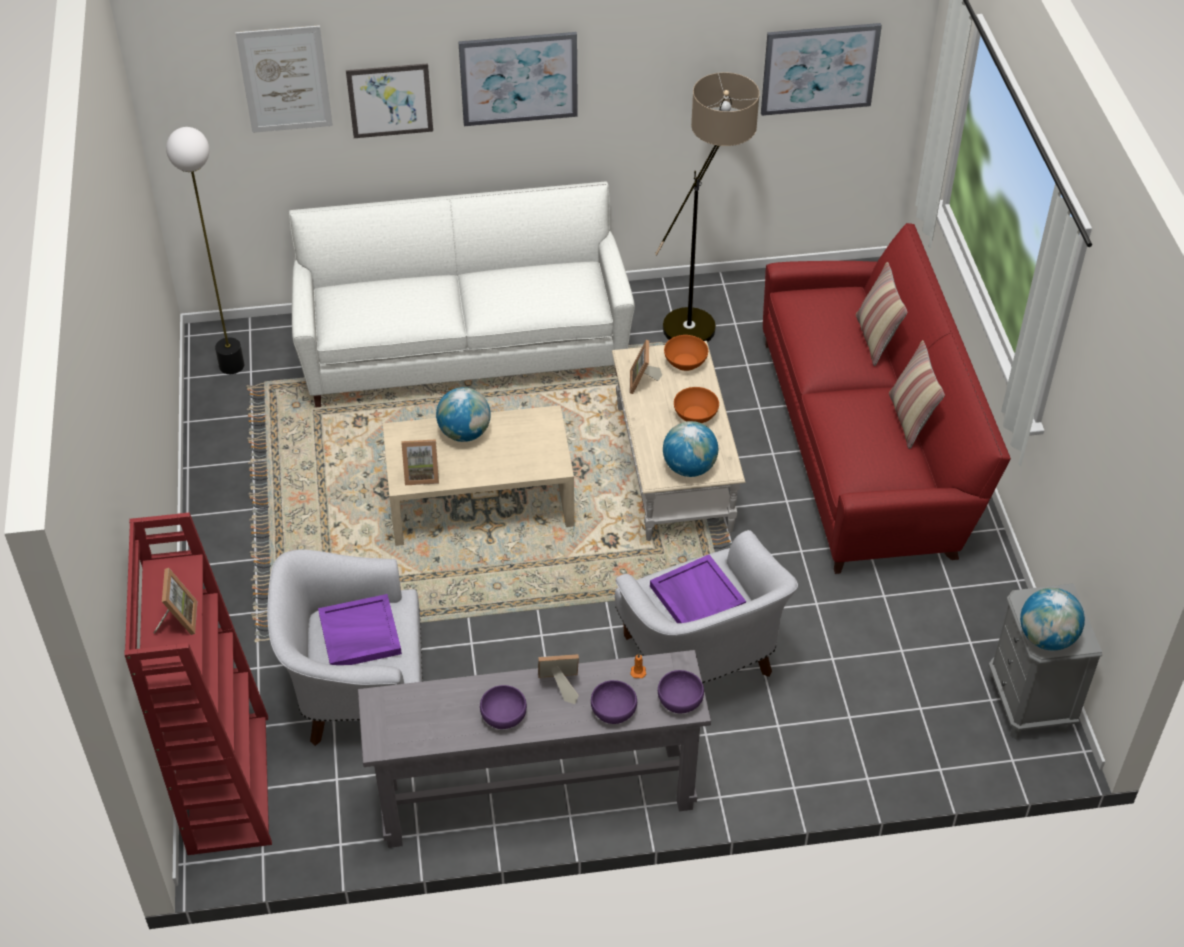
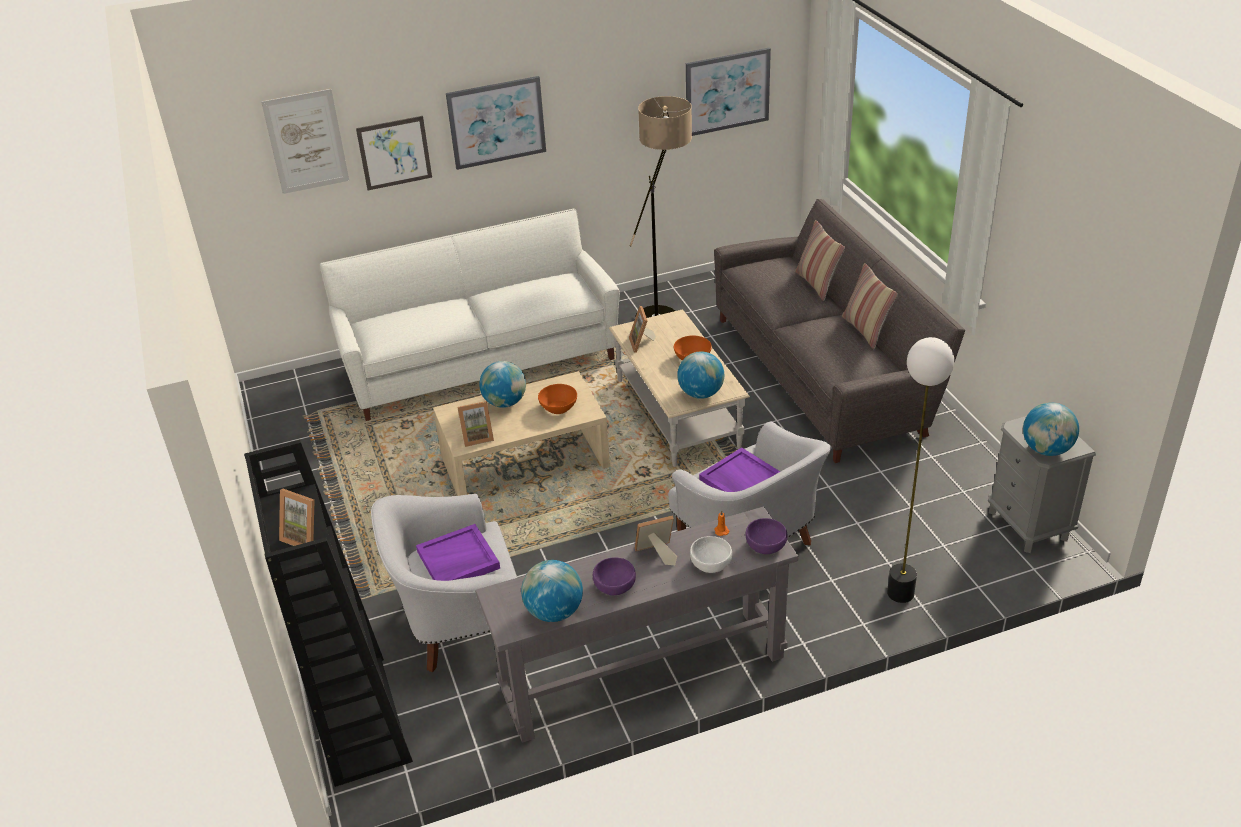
camera: 10 degrees left, 10 degrees down
red bookcase [124,512,272,855] -> black bookcase [244,440,413,787]
picture frame [154,568,197,635] -> picture frame turned 135 degrees clockwise [279,489,315,546]
floor lamp [166,127,244,374] -> floor lamp moved to [887,337,954,603]
purple bowl [591,680,637,724] -> white bowl [690,536,732,573]
orange bowl [664,335,708,371] -> orange bowl moved to [538,384,577,414]
red sofa [763,223,1011,574] -> grey sofa [714,199,965,463]
none -> globe [521,560,583,622]

